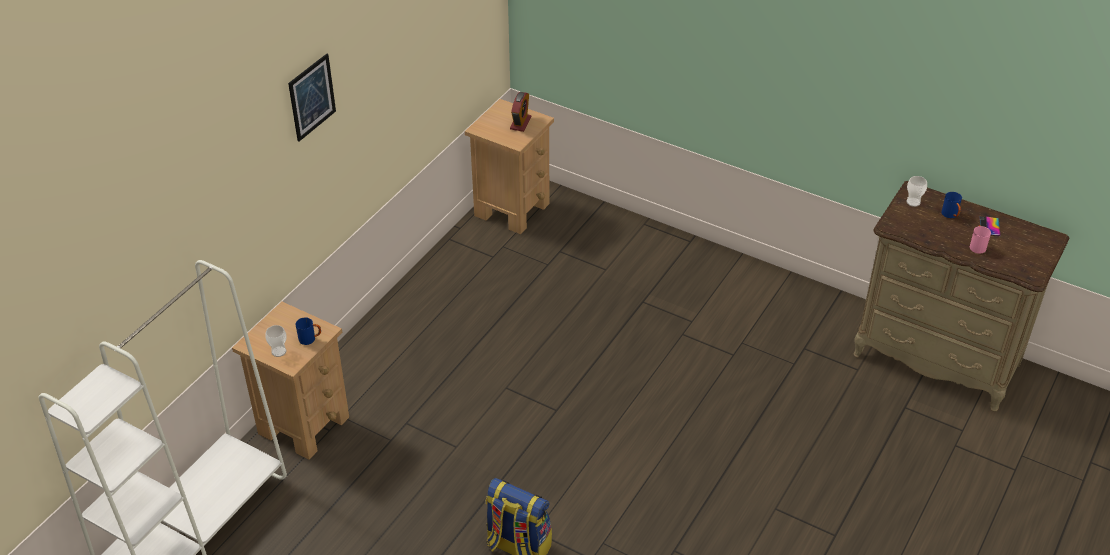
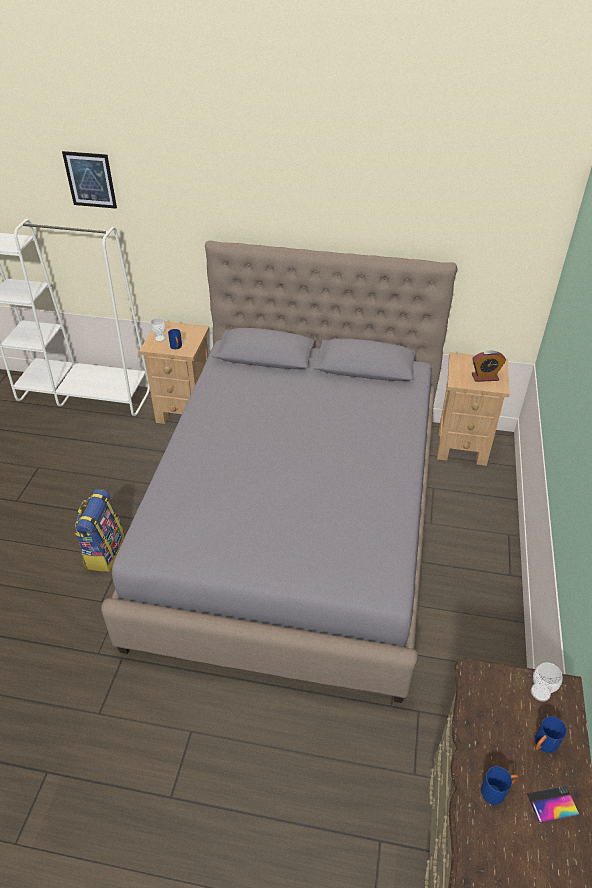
camera: 70 degrees right, 0 degrees up
picture [288,54,336,142] -> picture moved to [62,151,117,209]
pink mug [970,225,991,254] -> blue mug [481,766,519,805]
none -> grey bed [101,240,457,703]

